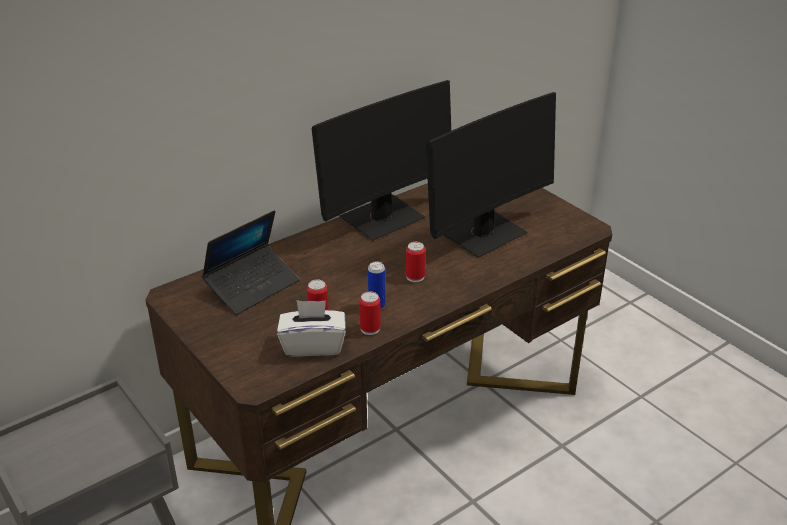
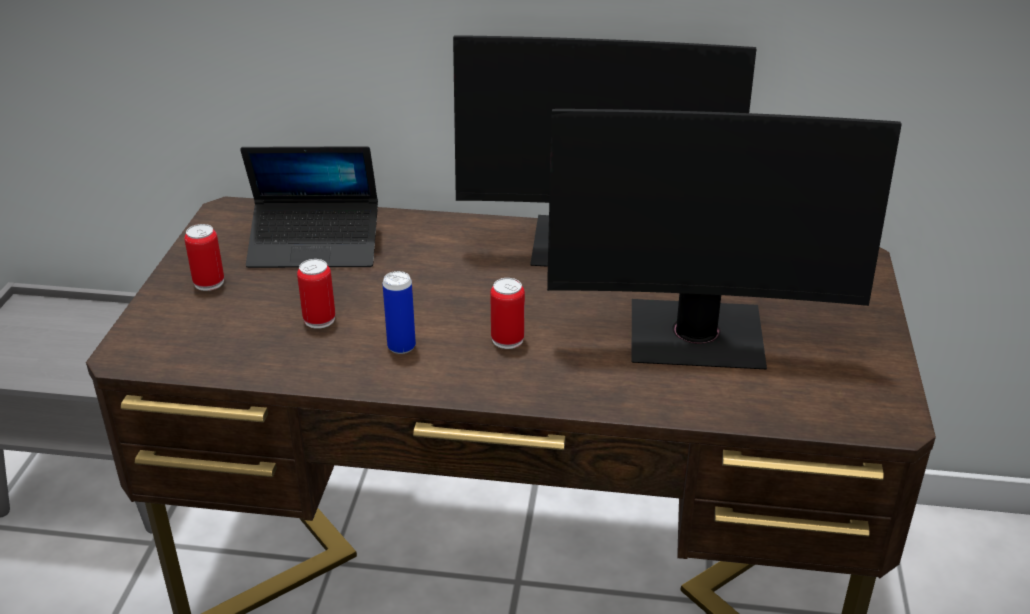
camera: 45 degrees right, 0 degrees up
white tissue box [277,300,346,357] -> none
can [359,291,381,335] -> can moved to [184,224,224,291]

